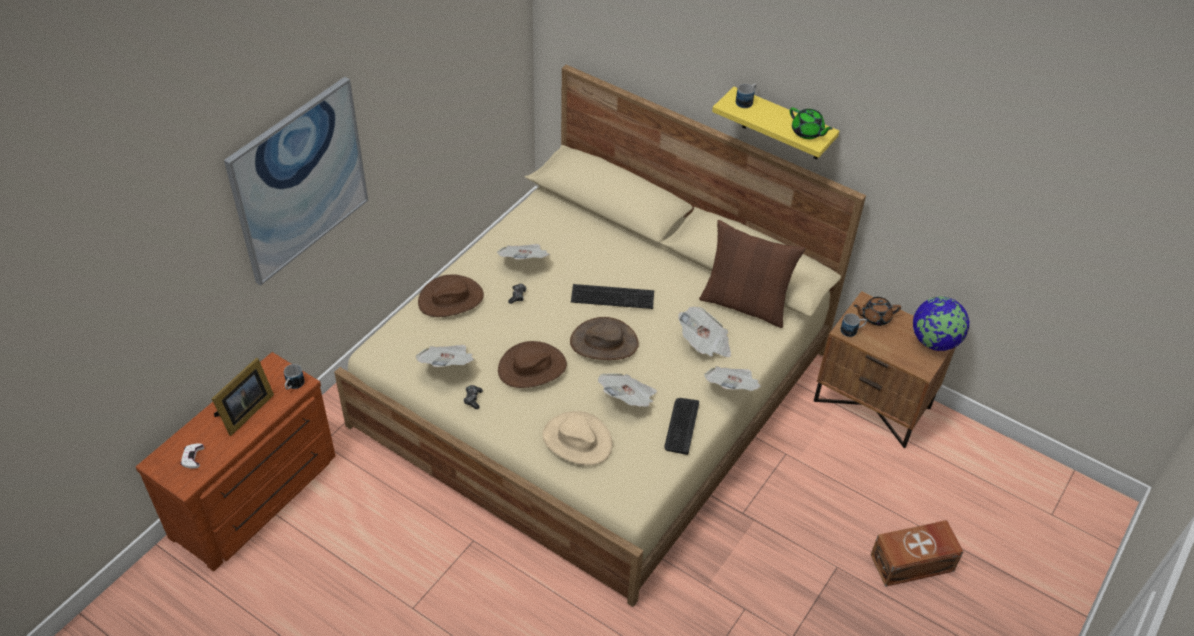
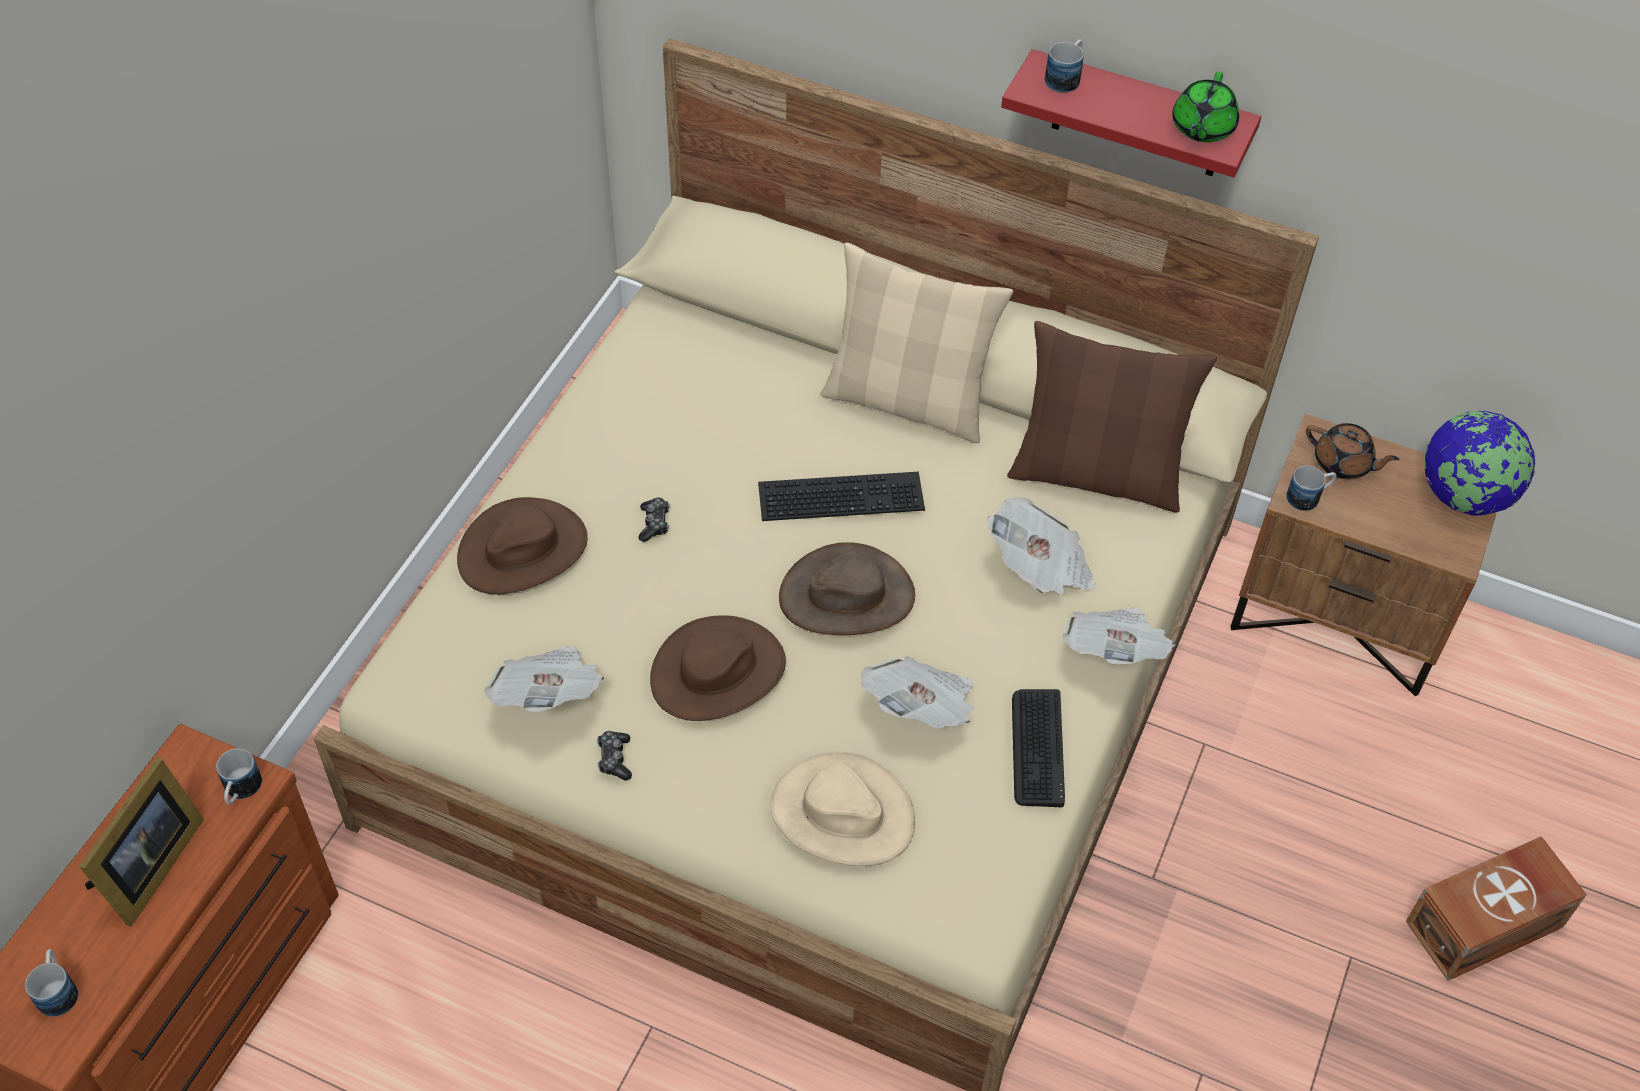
camera: 10 degrees left, 5 degrees up
white game controller [180,444,204,469] -> mug [25,949,78,1017]
picture [224,77,368,285] -> none
newspaper [497,244,550,260] -> none
yellow shelf [712,87,839,160] -> red shelf [1001,49,1261,178]
green teapot [790,108,833,139] -> green teapot turned 75 degrees clockwise [1172,72,1239,142]
brown teapot [854,297,901,326] -> brown teapot turned 135 degrees counterclockwise [1306,423,1399,479]
none -> beige pillow [820,243,1013,443]

